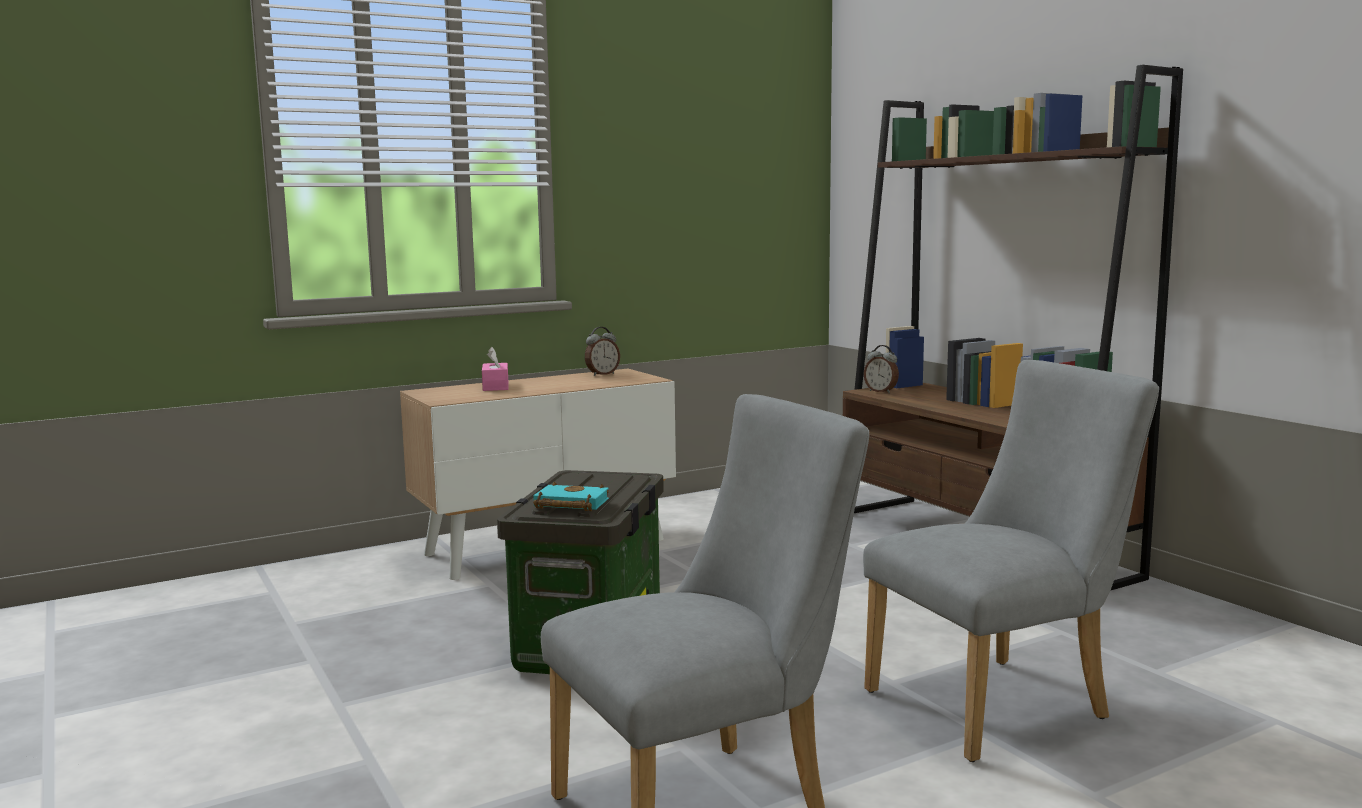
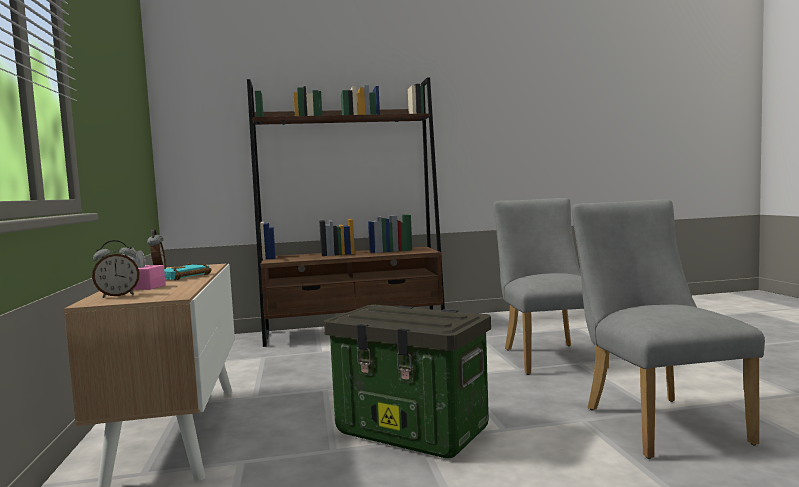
camera: 70 degrees left, 5 degrees down
turquoise book [533,482,609,511] -> turquoise book moved to [164,263,212,280]
alarm clock [864,345,899,393] -> alarm clock moved to [92,240,140,298]

